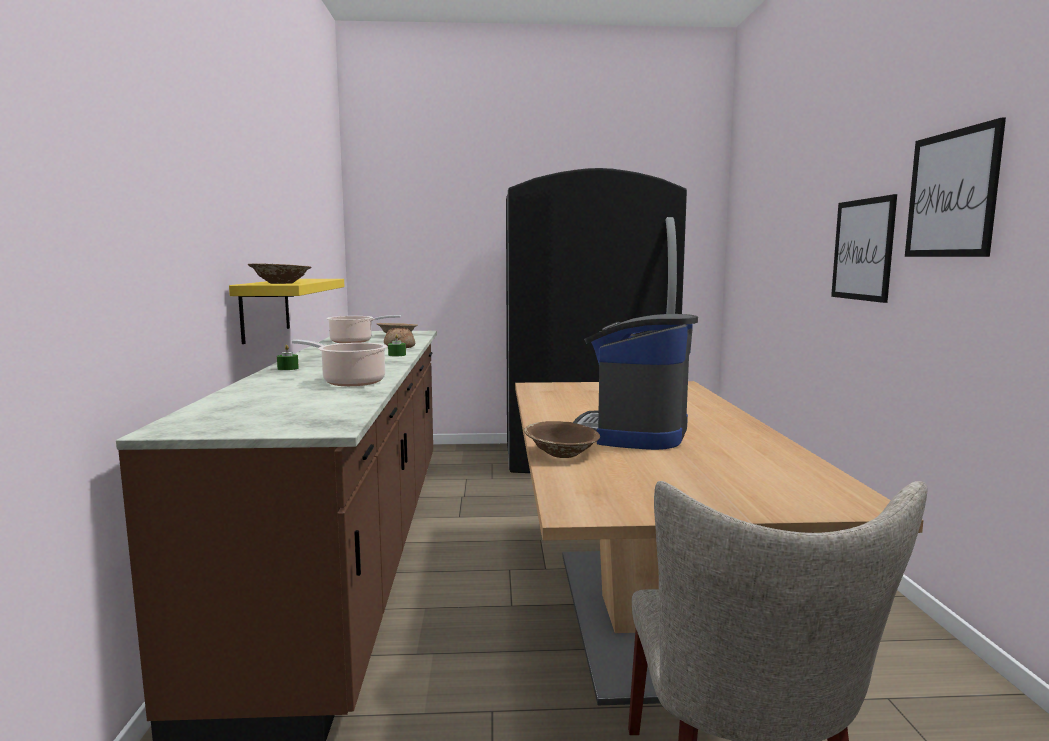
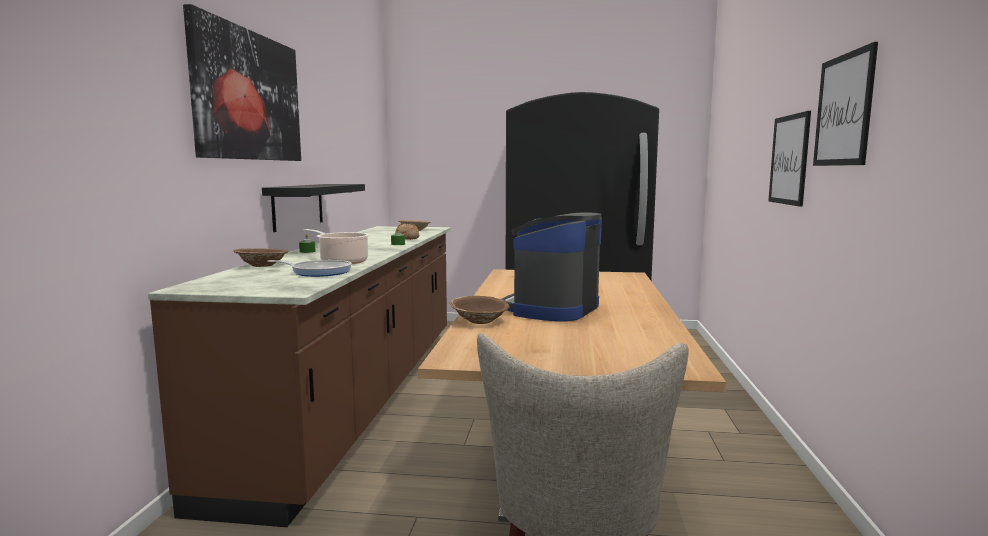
camera: 10 degrees right, 0 degrees up
yellow shelf [229,279,344,344] -> black shelf [262,184,365,232]
brown bowl [248,264,312,284] -> brown bowl moved to [233,248,289,267]
cooking pot [326,315,401,343] -> none
none -> picture [183,4,301,161]
none -> frying pan [267,260,352,277]

